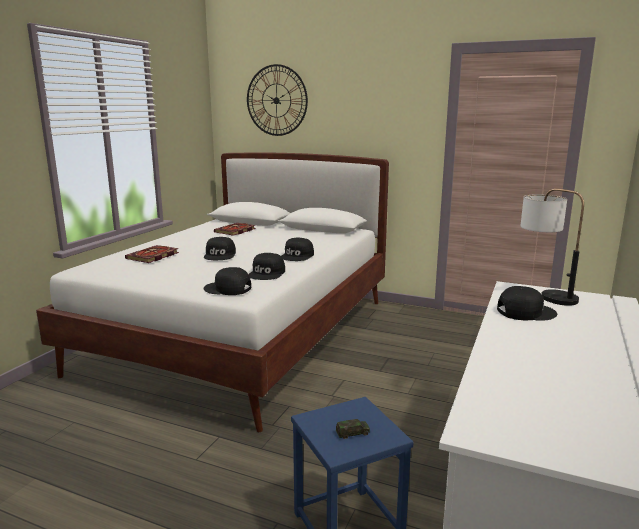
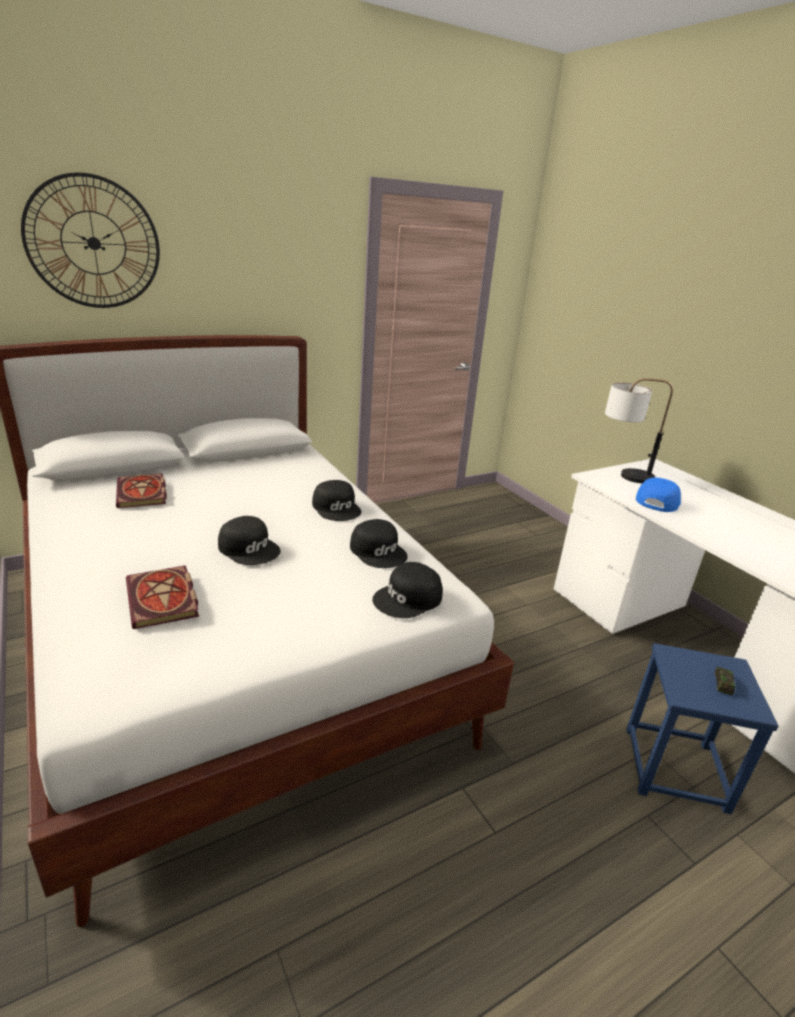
camera: 55 degrees left, 10 degrees up
black cap [497,286,557,321] -> blue cap [636,477,681,512]

